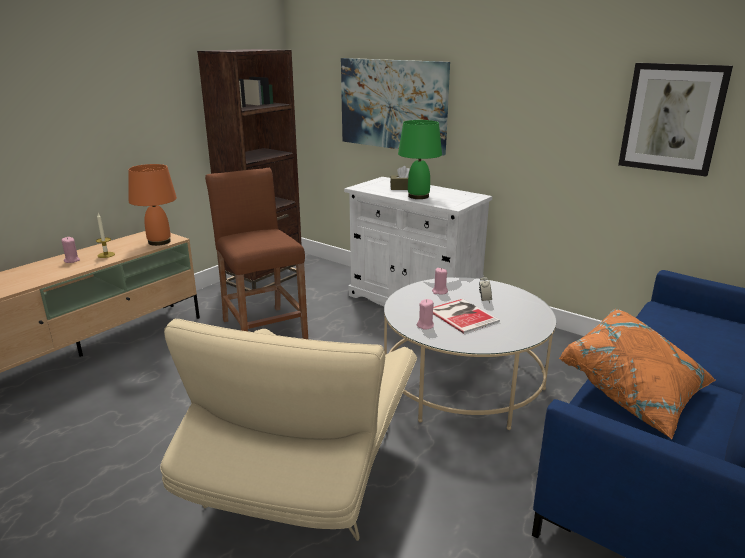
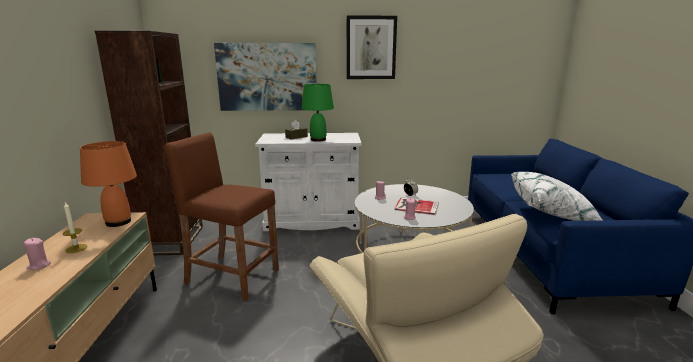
camera: 40 degrees left, 5 degrees down
orange pillow [559,309,716,440] -> white pillow [511,172,602,221]
picture [618,63,733,177] -> picture moved to [347,16,397,79]

